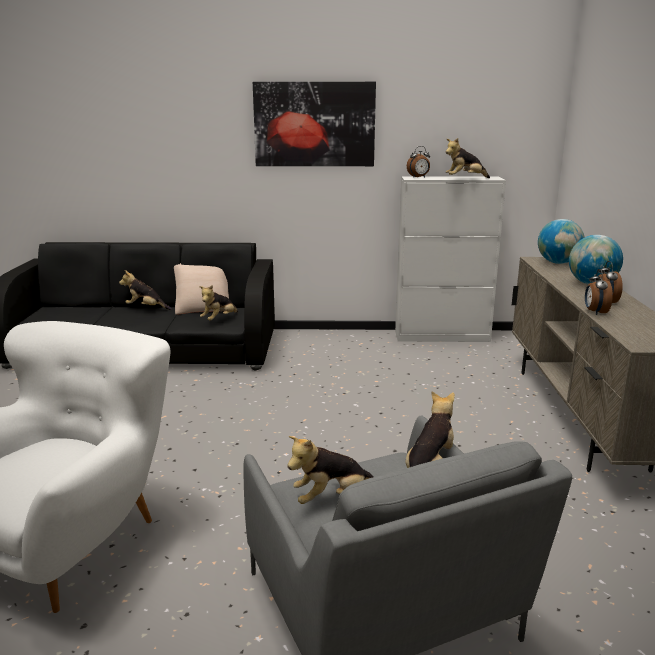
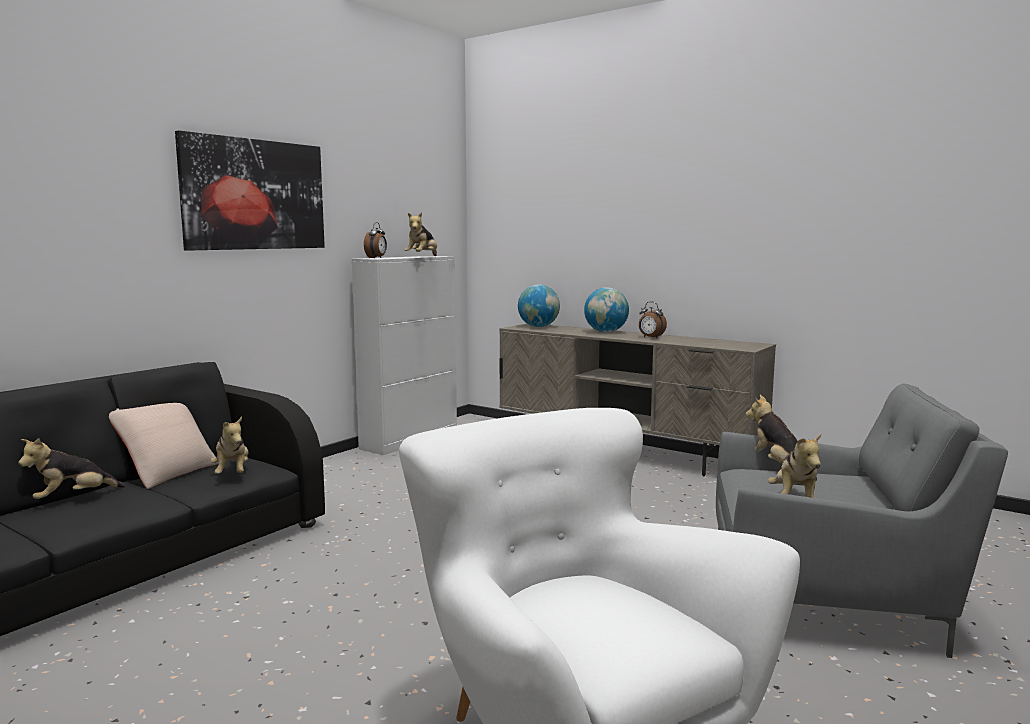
camera: 55 degrees left, 10 degrees down
alarm clock [585,269,613,315] -> none

